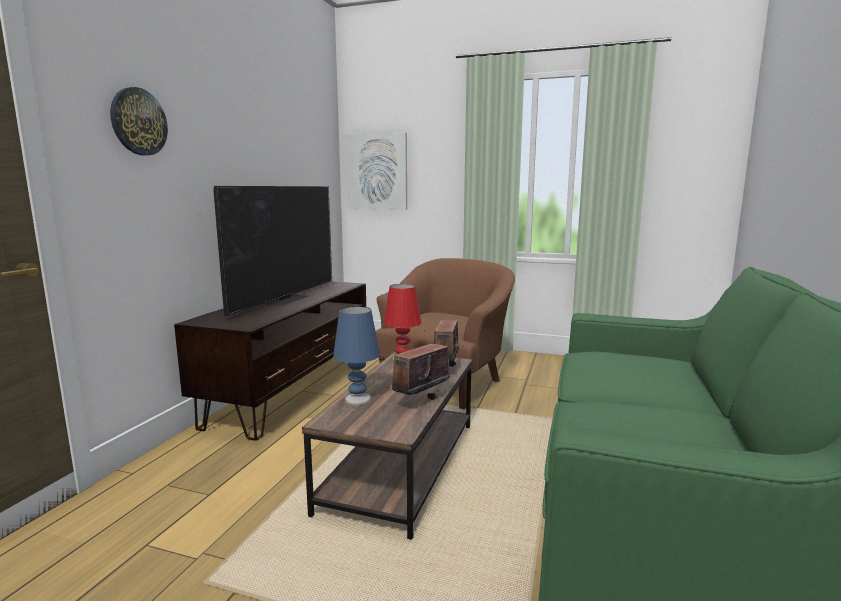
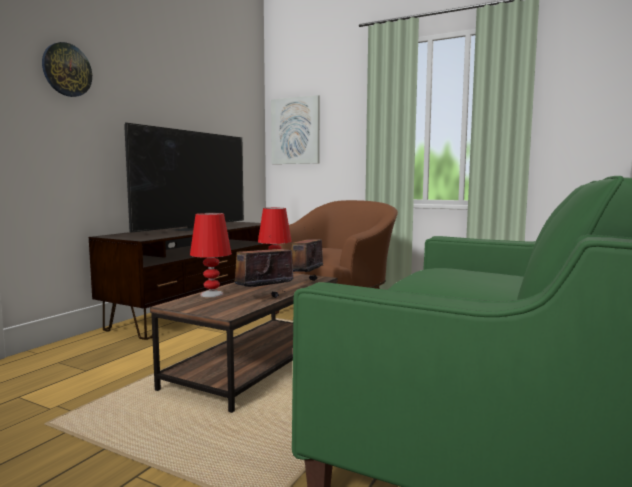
camera: 10 degrees right, 5 degrees down
blue table lamp [333,306,380,404] -> red table lamp [190,213,232,297]

